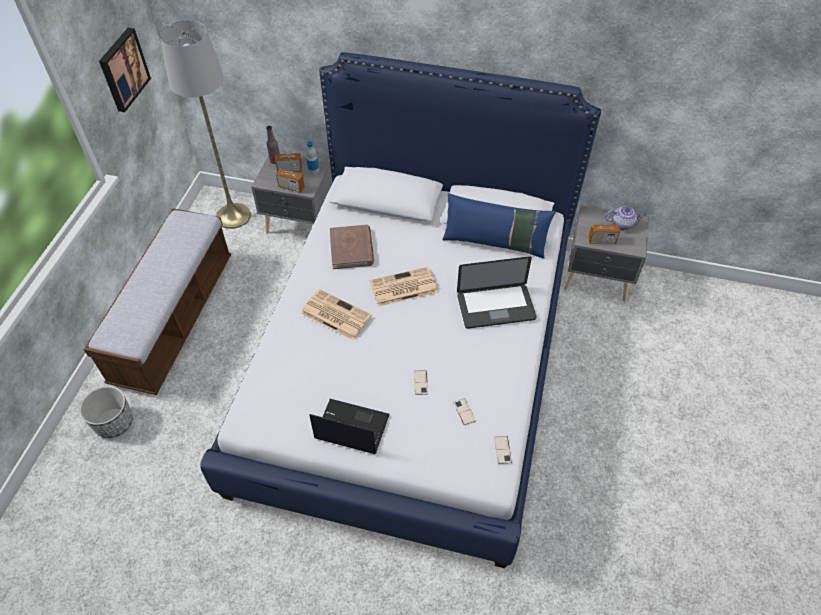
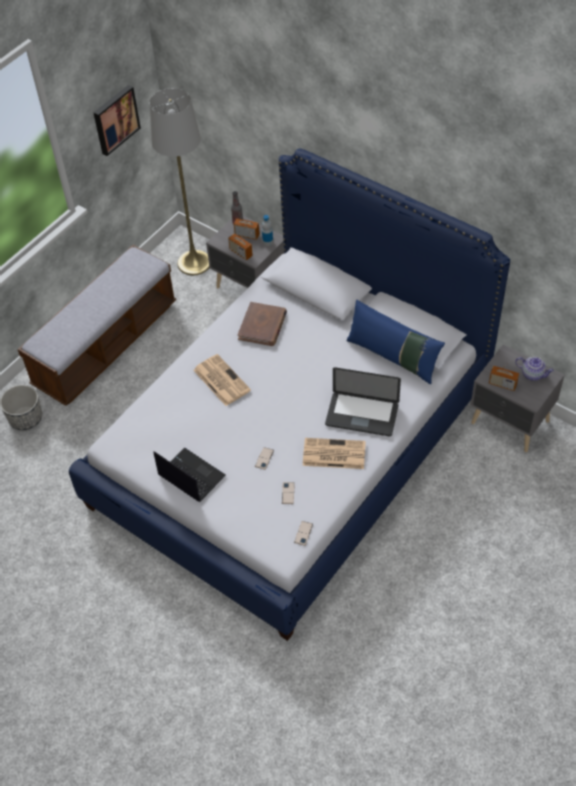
camera: 25 degrees right, 0 degrees up
newspaper [369,267,438,307] -> newspaper moved to [303,438,366,469]

